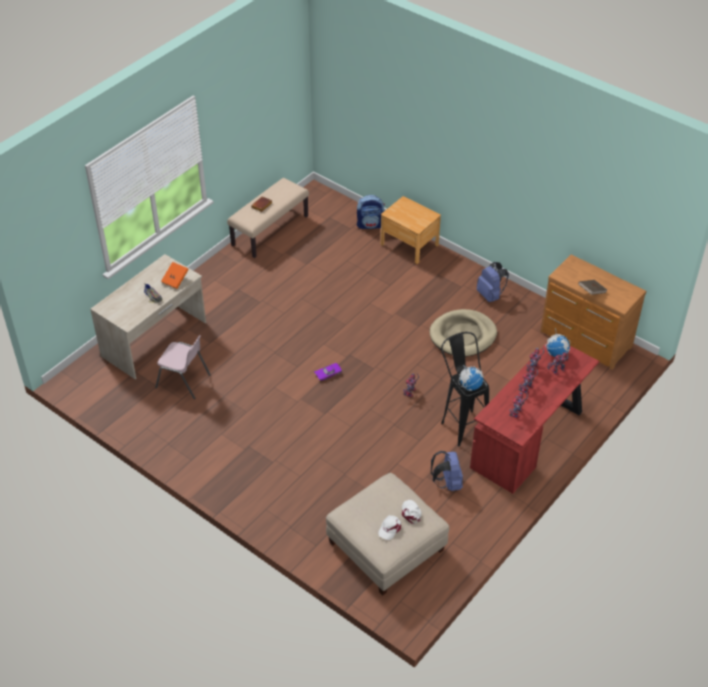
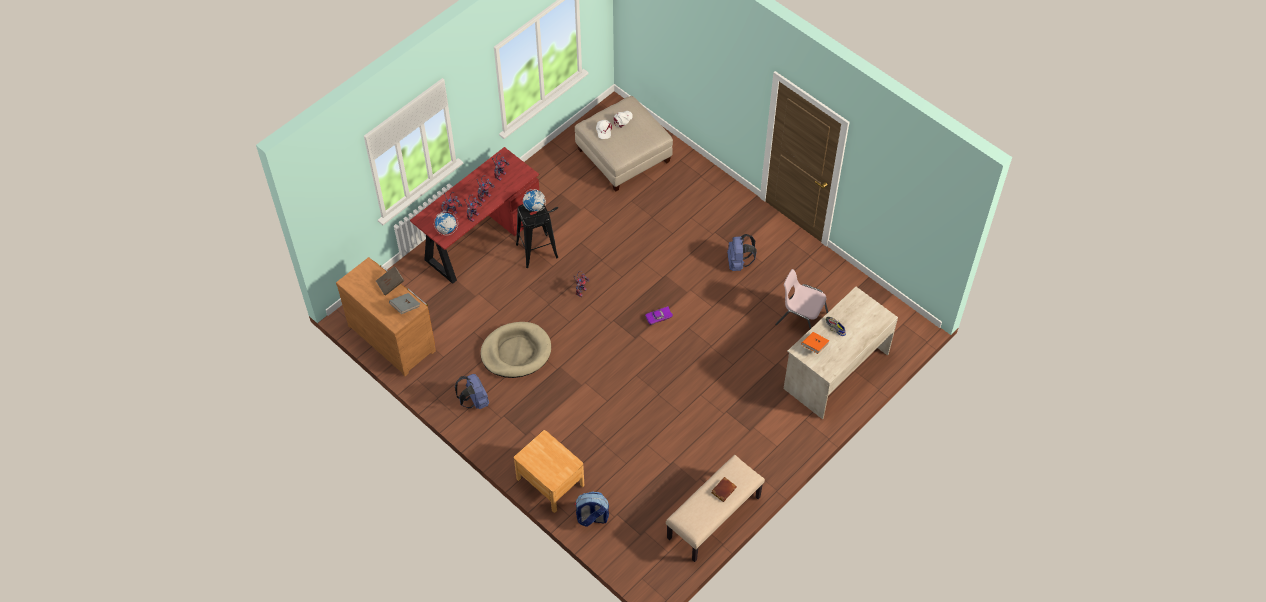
camera: 175 degrees left, 10 degrees up
blue backpack [431,451,463,491] -> blue backpack moved to [727,234,757,271]
none -> grey book [389,293,420,314]

